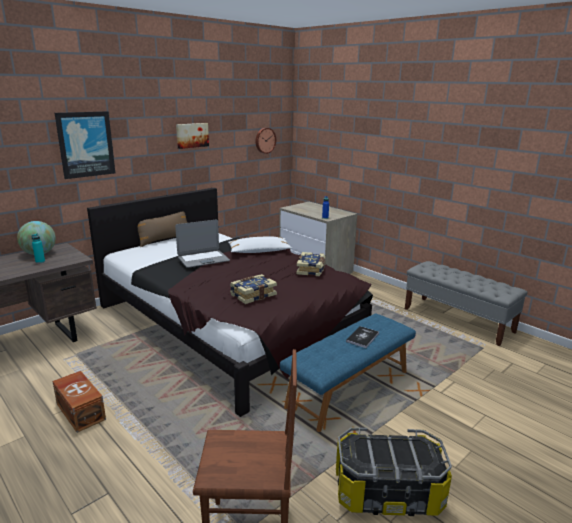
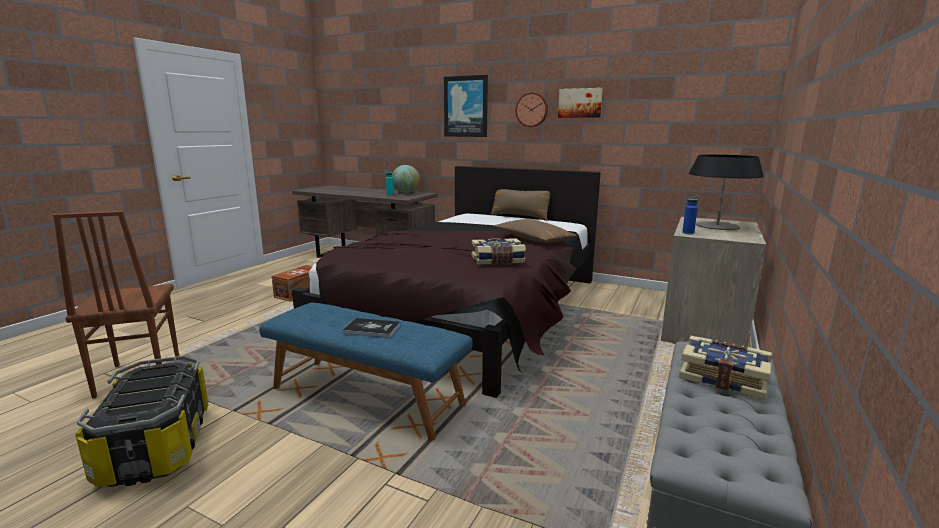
camera: 70 degrees right, 5 degrees down
laptop [175,220,230,268] -> none
white pillow [228,236,293,253] -> brown pillow [494,219,577,243]
book [230,274,277,304] -> book moved to [679,336,772,400]
wall clock [255,128,276,154] -> wall clock moved to [515,92,548,127]
none -> table lamp [689,155,763,230]

